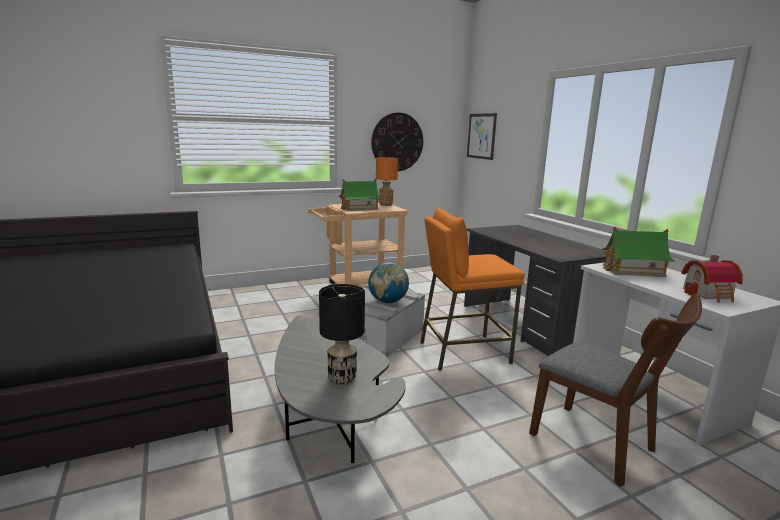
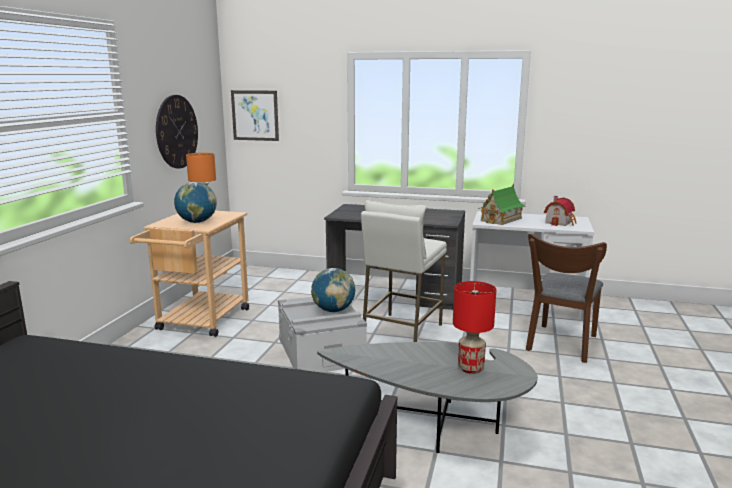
camera: 50 degrees left, 0 degrees up
black table lamp [319,284,365,385] -> red table lamp [453,281,496,374]
toy house [338,178,381,211] -> globe [174,182,217,223]
orange stool [420,207,525,371] -> white stool [361,200,447,342]
brown chair [529,294,702,487] -> brown chair turned 120 degrees clockwise [526,233,607,363]

